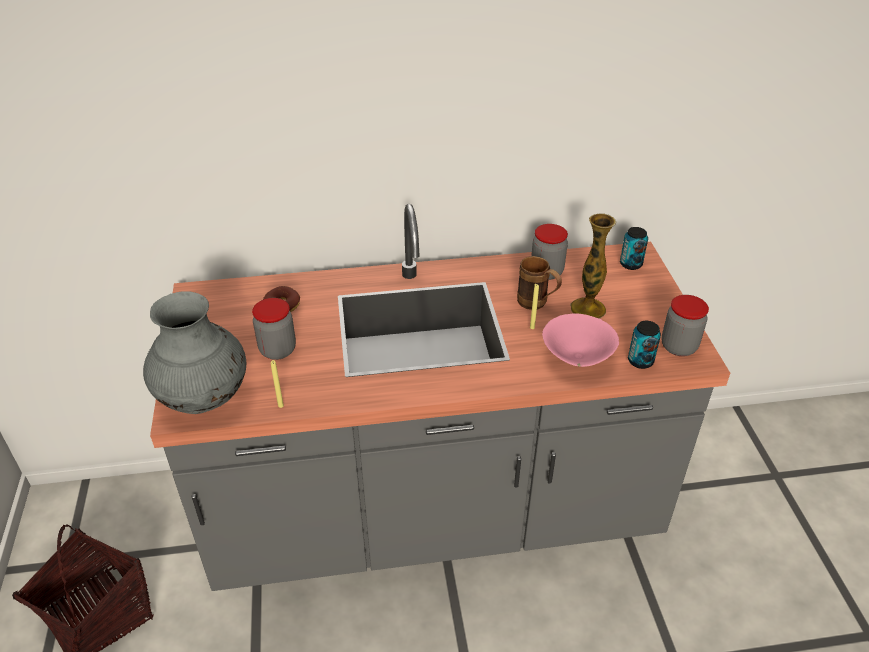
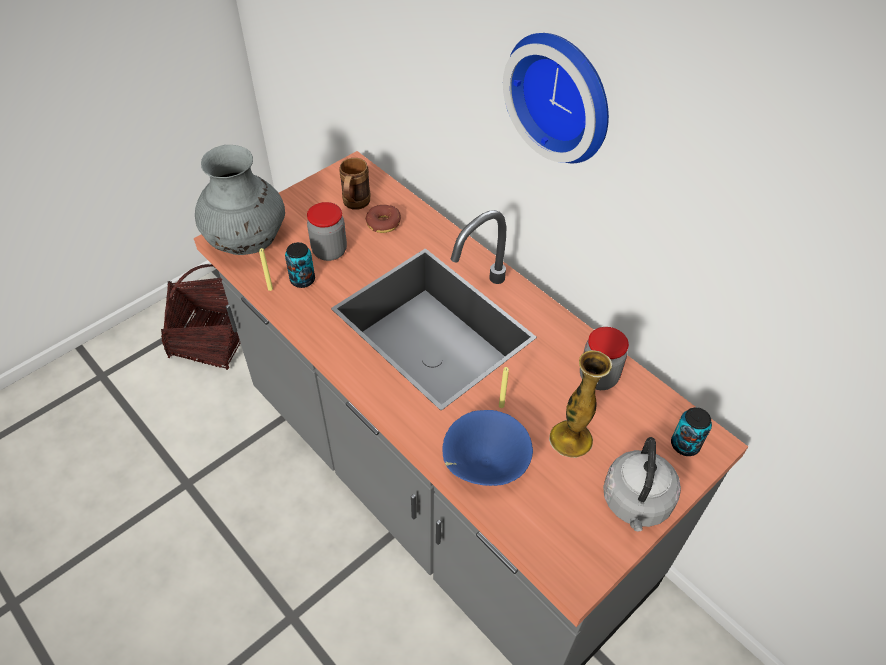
camera: 55 degrees right, 10 degrees up
brown mug [517,256,562,310] -> brown mug moved to [339,158,371,210]
pink bowl [542,313,619,367] -> blue bowl [443,410,533,486]
can [628,321,661,369] -> can moved to [285,242,315,288]
jar [661,295,709,356] -> none
none -> wall clock [503,33,609,163]
none -> grey kettle [603,437,681,531]

